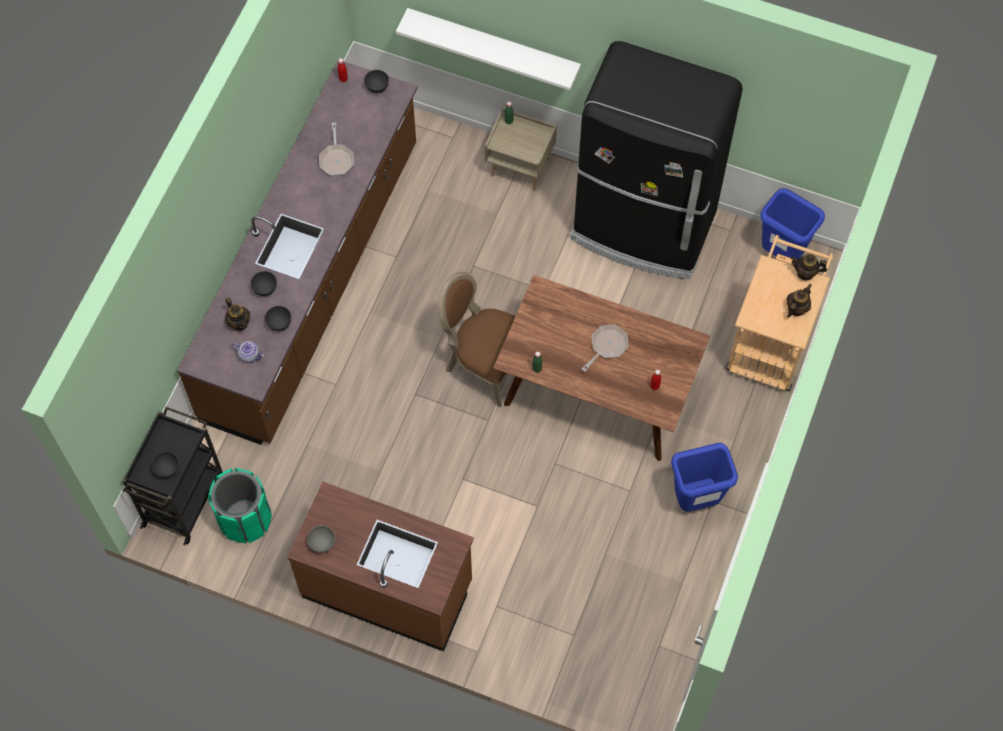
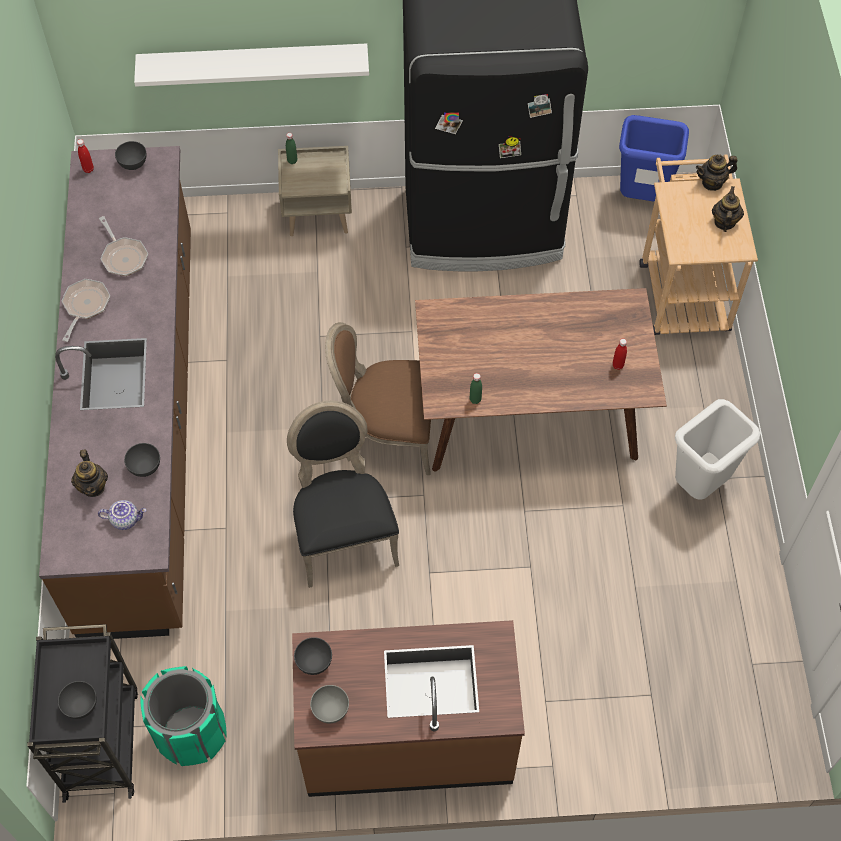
camera: 25 degrees left, 5 degrees down
teapot [225,298,250,331] -> teapot turned 45 degrees clockwise [71,450,108,497]
grey bowl [251,271,277,296] -> grey bowl moved to [294,637,332,675]
frying pan [582,325,629,372] -> frying pan moved to [62,279,110,342]
blue trash can [671,443,738,512] -> white trash can [675,399,760,500]
none -> black chair [287,401,399,588]

